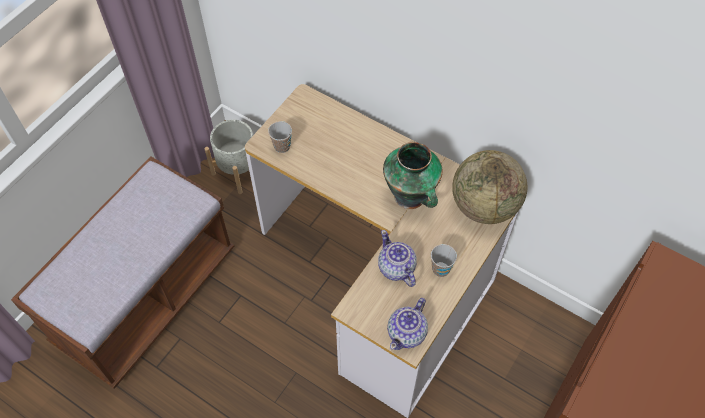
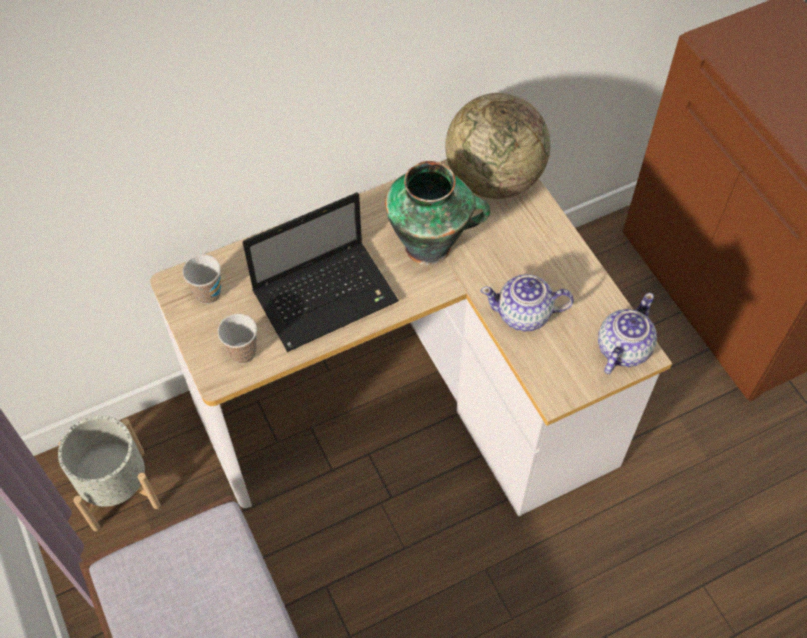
camera: 60 degrees left, 0 degrees up
teapot [387,298,428,350] -> teapot turned 120 degrees counterclockwise [598,293,657,374]
cup [431,244,457,277] -> cup moved to [182,255,221,304]
none -> laptop [243,192,399,352]

